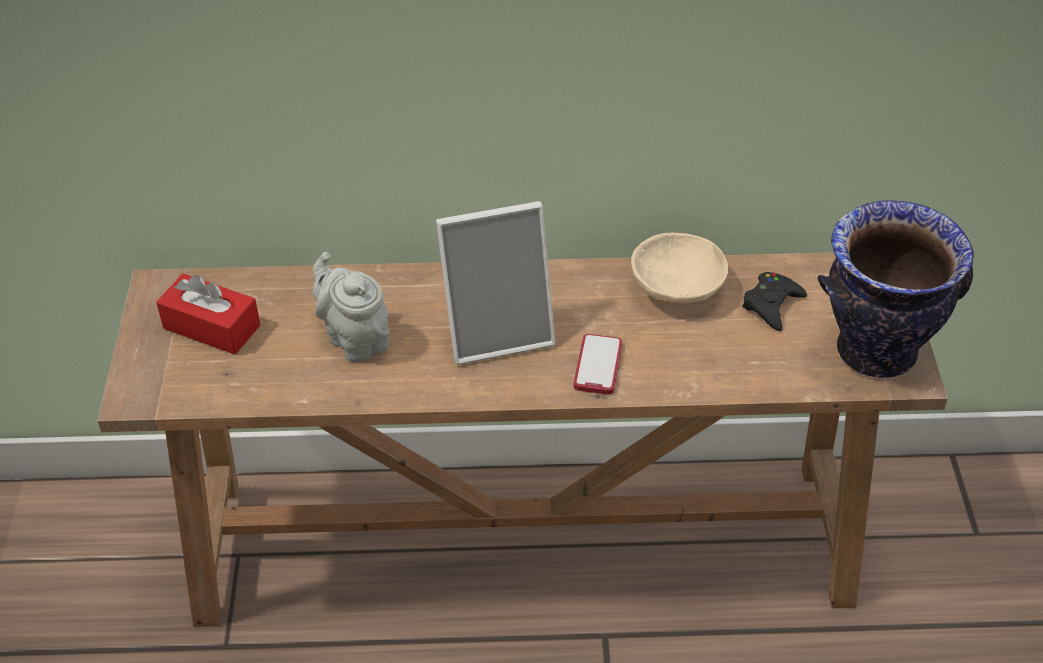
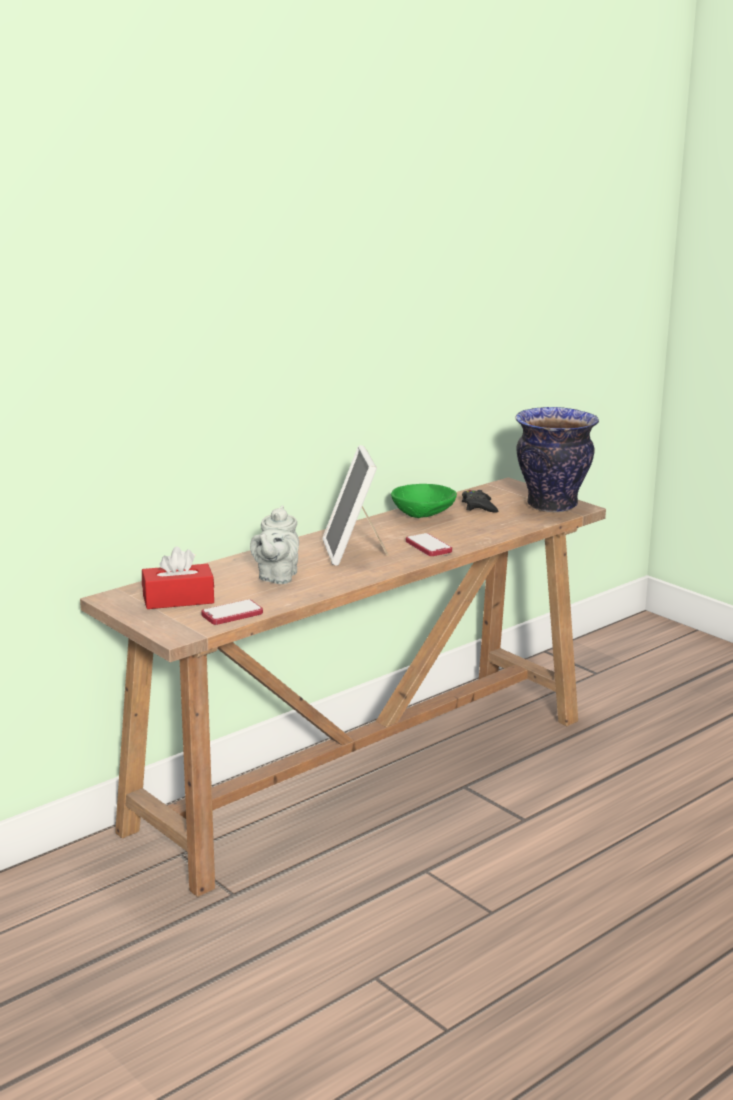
camera: 40 degrees left, 25 degrees down
grey teapot [312,252,389,362] -> grey teapot turned 90 degrees counterclockwise [250,505,299,584]
picture frame [436,201,555,365] -> picture frame turned 135 degrees clockwise [322,445,388,566]
beige bowl [631,233,728,303] -> green bowl [391,484,457,518]
none -> phone [201,599,263,625]

